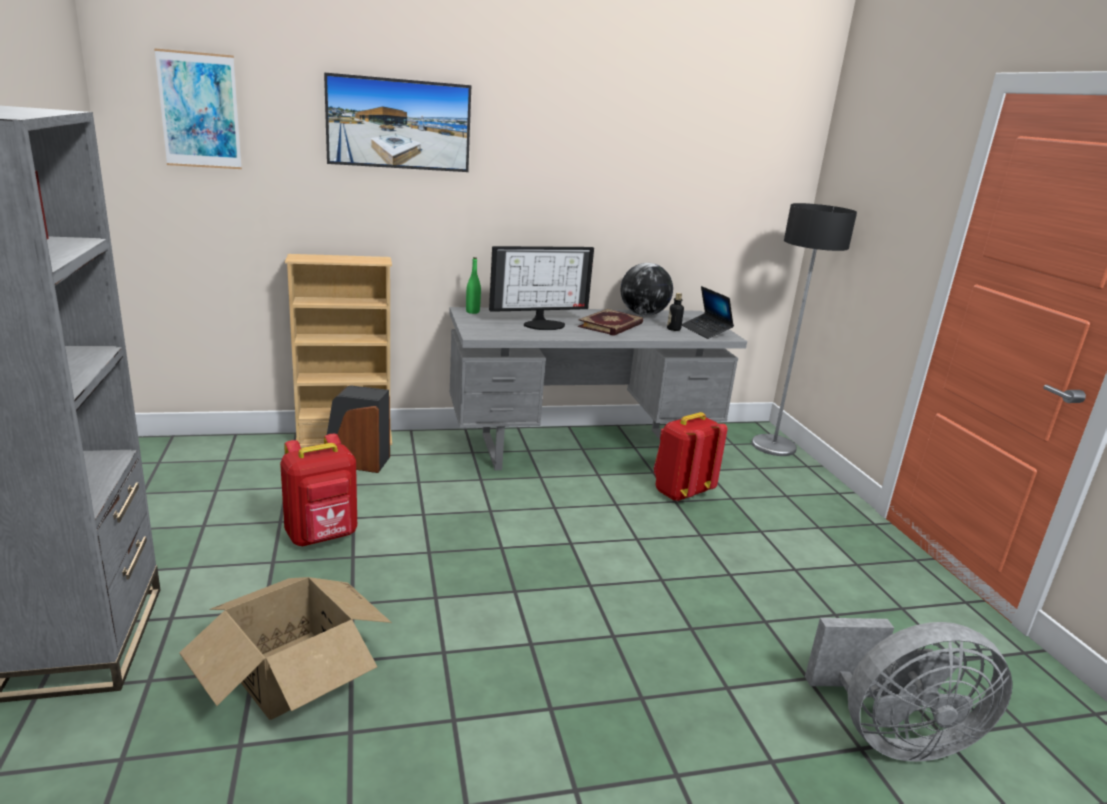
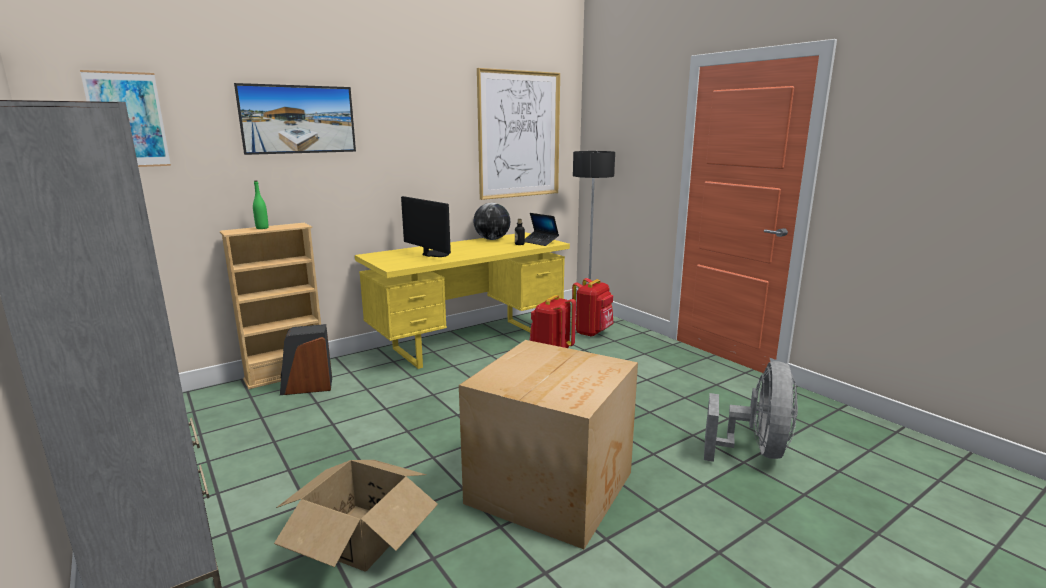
camera: 20 degrees left, 5 degrees down
red backpack [280,434,357,546] -> red backpack moved to [572,278,613,337]
grey desk [449,307,747,470] -> yellow desk [355,232,570,369]
green bottle [466,257,481,314] -> green bottle moved to [253,180,269,229]
monitor [489,246,594,330] -> monitor turned 90 degrees counterclockwise [401,196,451,257]
book [578,309,643,336] -> none
grey fan [805,618,1013,762] -> grey fan turned 45 degrees counterclockwise [704,361,798,462]
none -> cardboard box [459,340,638,549]
none -> picture [477,68,560,200]

